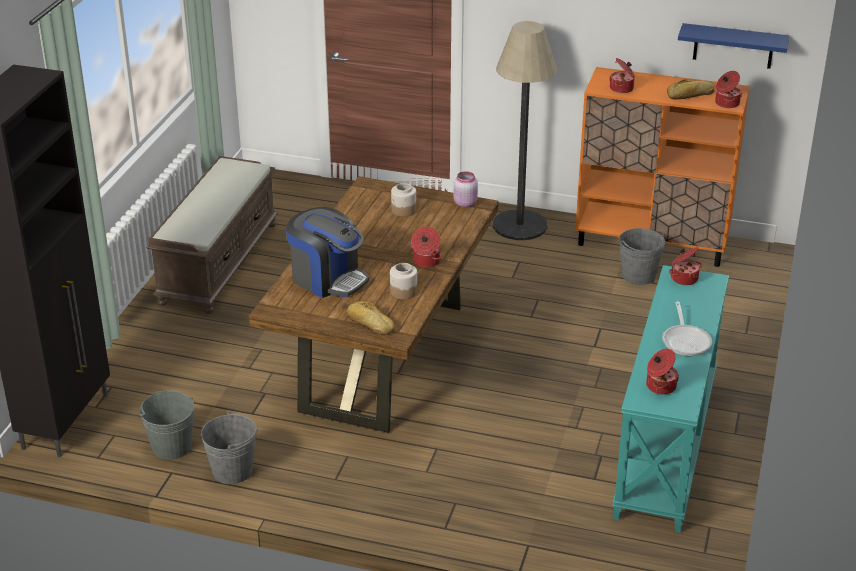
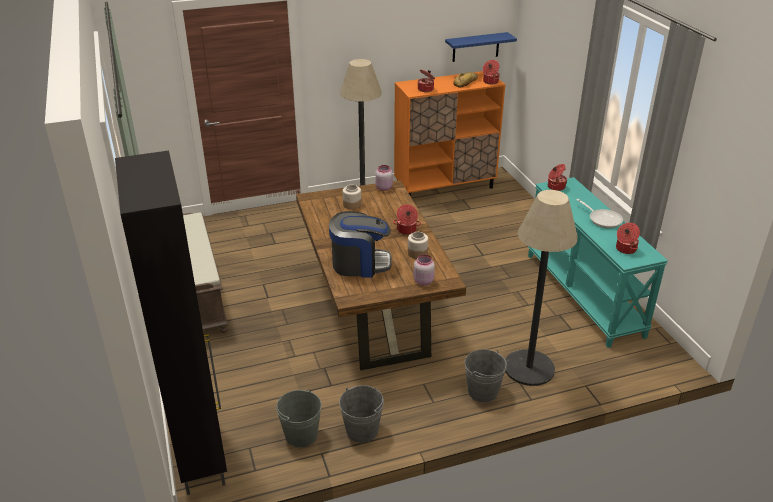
camera: 35 degrees left, 0 degrees up
bread [346,301,395,335] -> pink jar [414,255,435,286]
grey bucket [619,228,665,285] -> grey bucket moved to [464,349,507,403]
none -> floor lamp [505,190,578,386]

